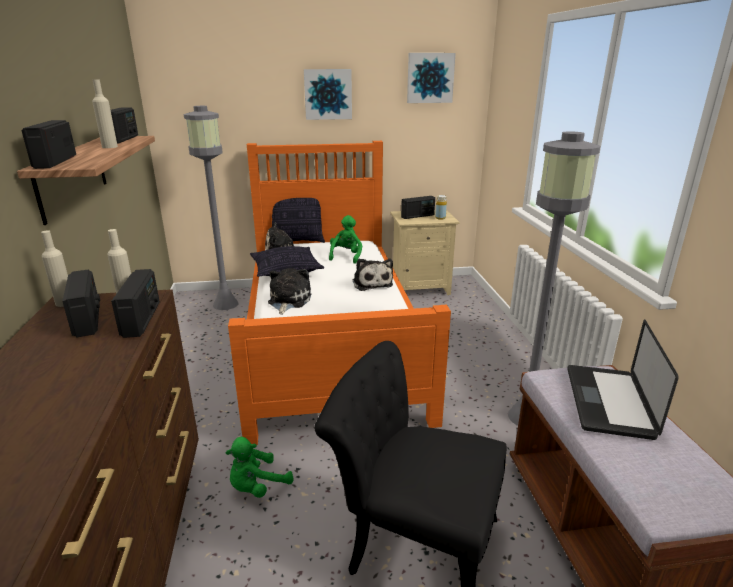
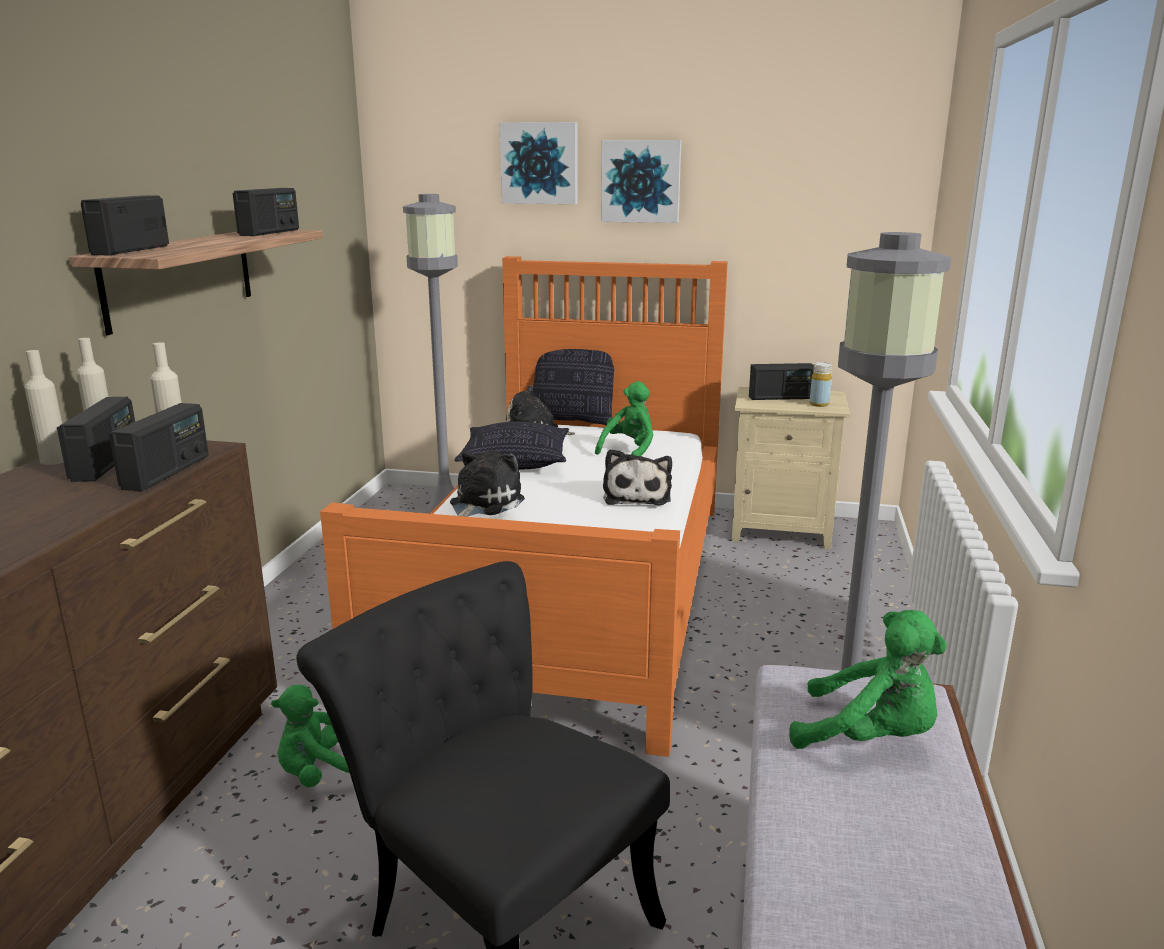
camera: 20 degrees right, 5 degrees down
beige bottle [92,79,118,148] -> beige bottle moved to [24,350,64,465]
picture [407,53,456,103] -> picture moved to [500,122,578,204]
laptop [567,319,679,440] -> green plush toy [789,610,947,749]

